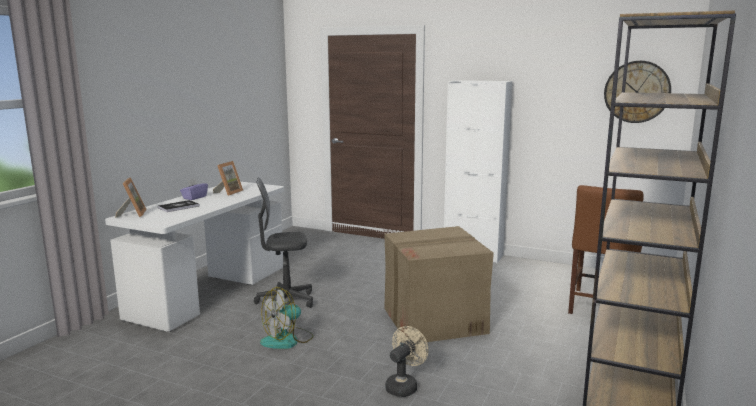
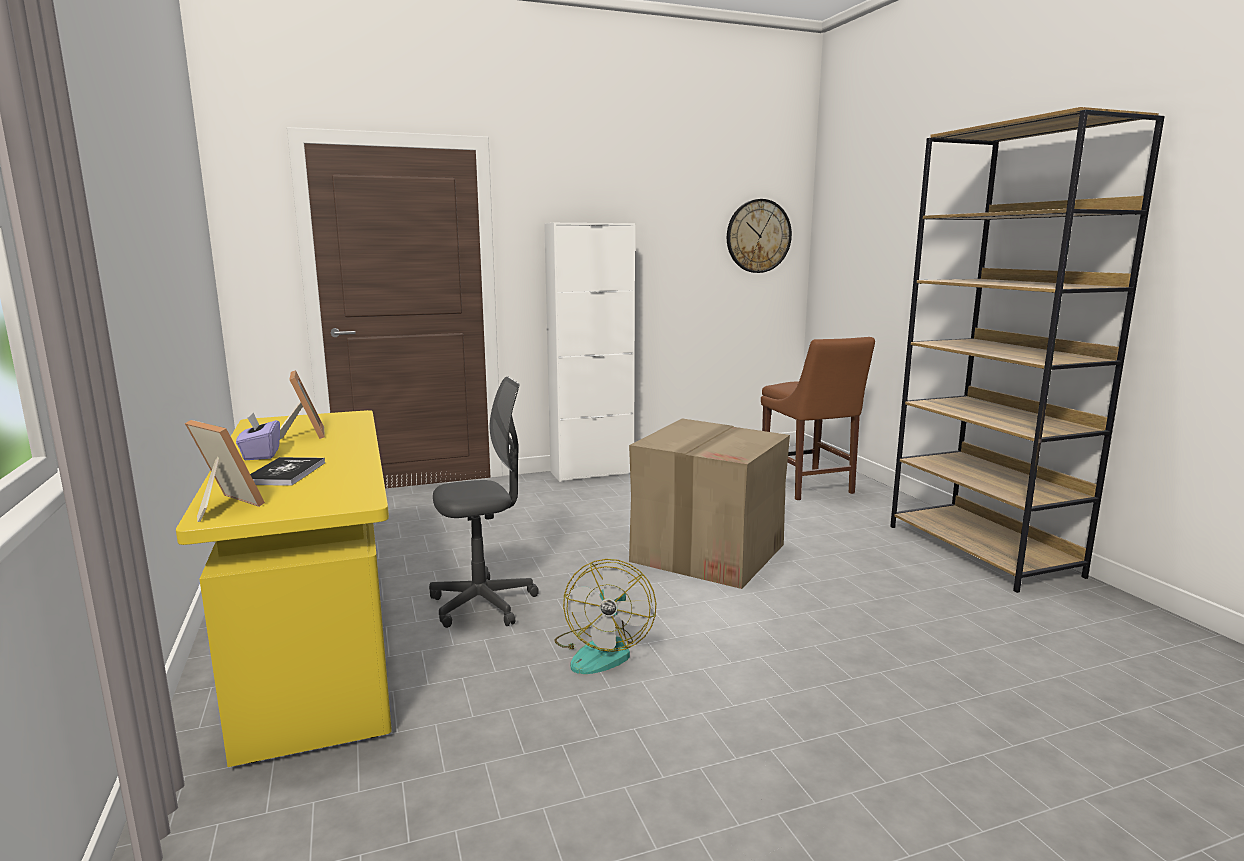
camera: 45 degrees left, 0 degrees up
white desk [105,182,284,332] -> yellow desk [176,410,392,767]
grey office chair [254,178,313,308] -> grey office chair turned 150 degrees counterclockwise [429,377,539,628]
beige fan [385,326,429,397] -> none

